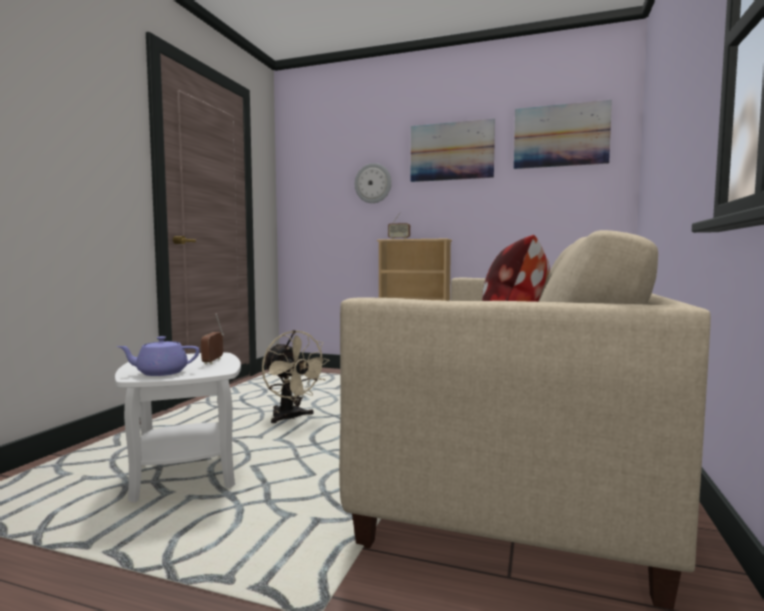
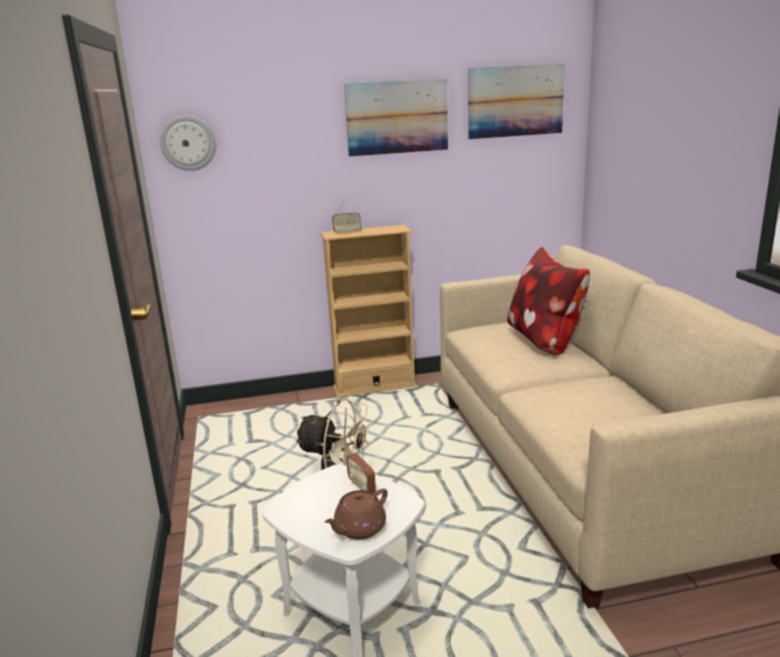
camera: 30 degrees left, 15 degrees up
purple teapot [117,336,200,376] -> brown teapot [325,488,388,540]
wall clock [355,163,392,203] -> wall clock moved to [160,115,216,171]

